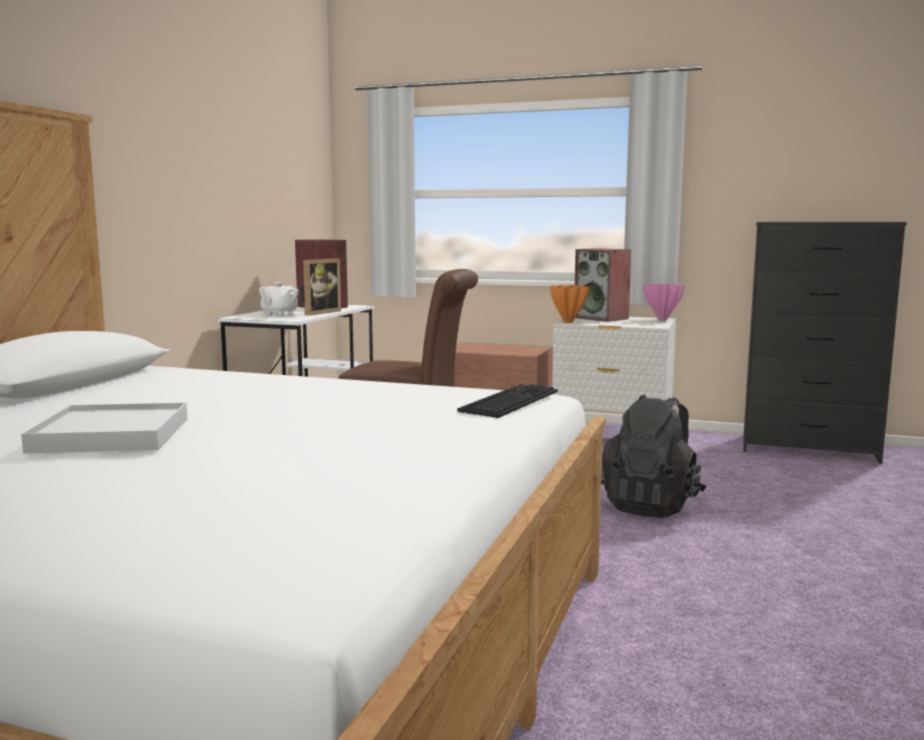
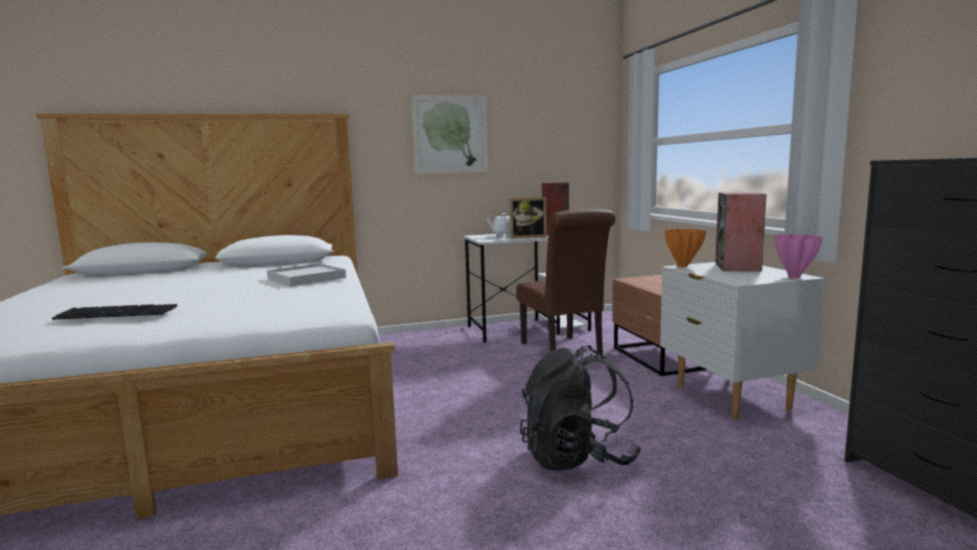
camera: 55 degrees right, 0 degrees up
white tray [21,403,188,454] -> white tray moved to [267,263,346,287]
keyboard [457,384,558,418] -> keyboard moved to [52,304,177,320]
none -> picture [411,95,488,174]

